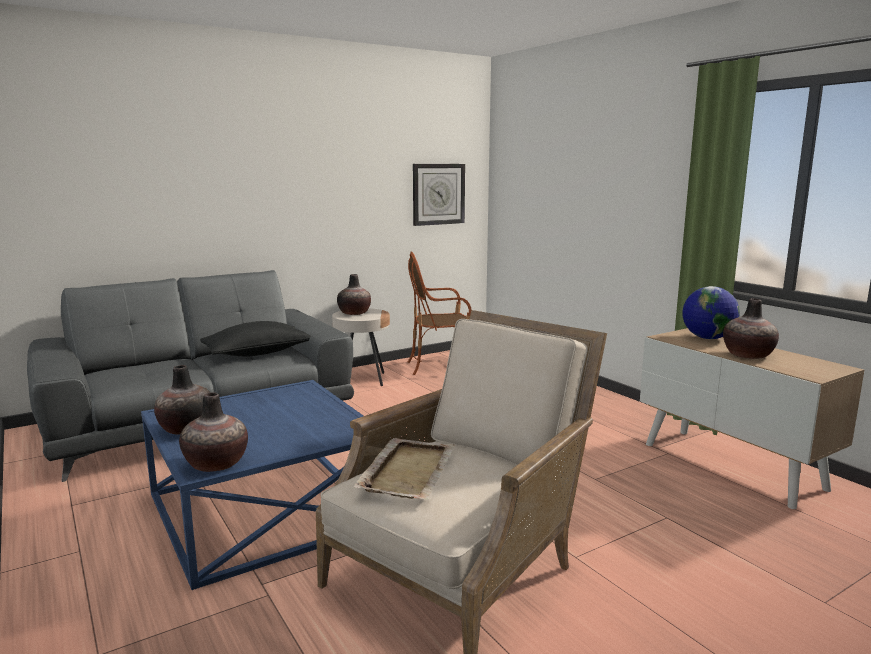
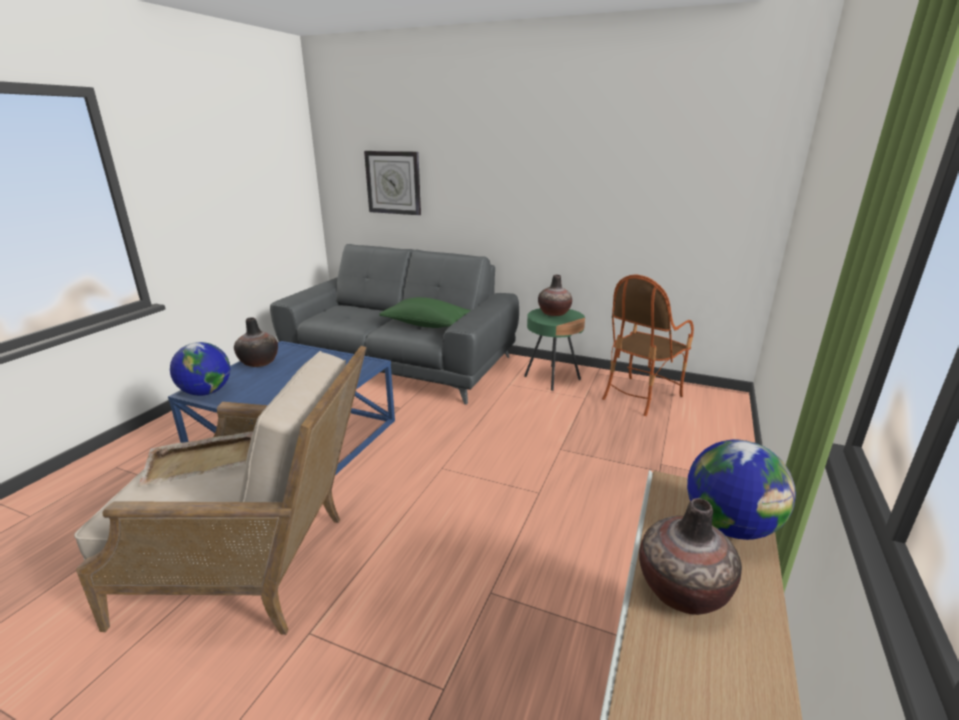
camera: 55 degrees right, 10 degrees up
vase [179,392,248,472] -> globe [170,342,231,396]
black pillow [200,321,311,357] -> green pillow [379,297,471,328]
beige side table [332,308,390,386] -> green side table [524,308,585,391]
armchair [408,251,471,375] -> armchair turned 90 degrees counterclockwise [602,275,694,416]
wall clock [413,164,465,226] -> wall clock moved to [364,151,421,215]

